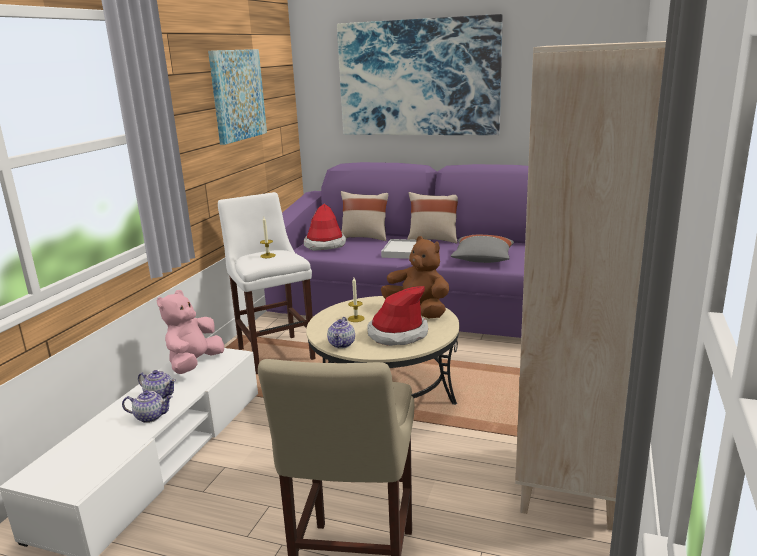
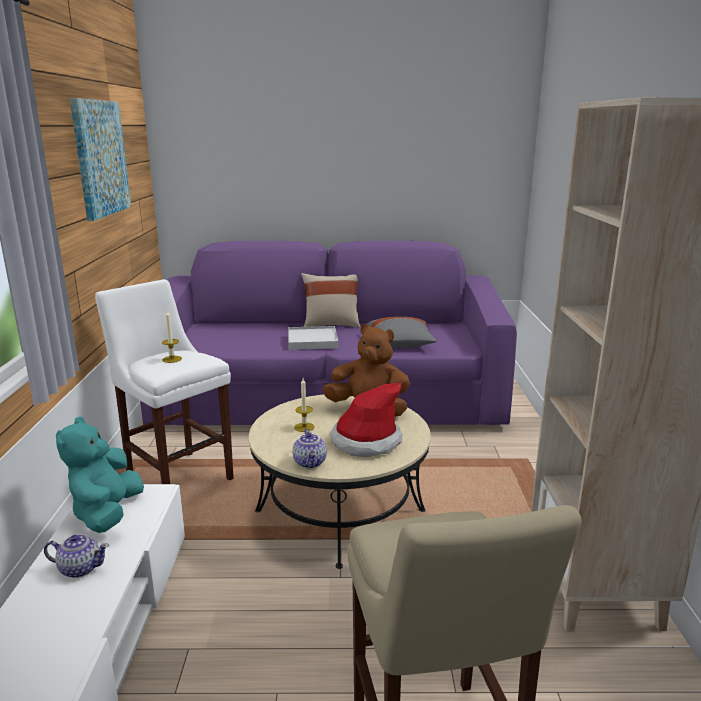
camera: 20 degrees left, 0 degrees up
teapot [122,390,173,423] -> none
pink plush toy [157,290,224,374] -> turquoise plush toy [56,417,144,533]
hat [304,204,347,251] -> none
picture [337,14,503,135] -> none
beige pillow [341,191,388,241] -> none

